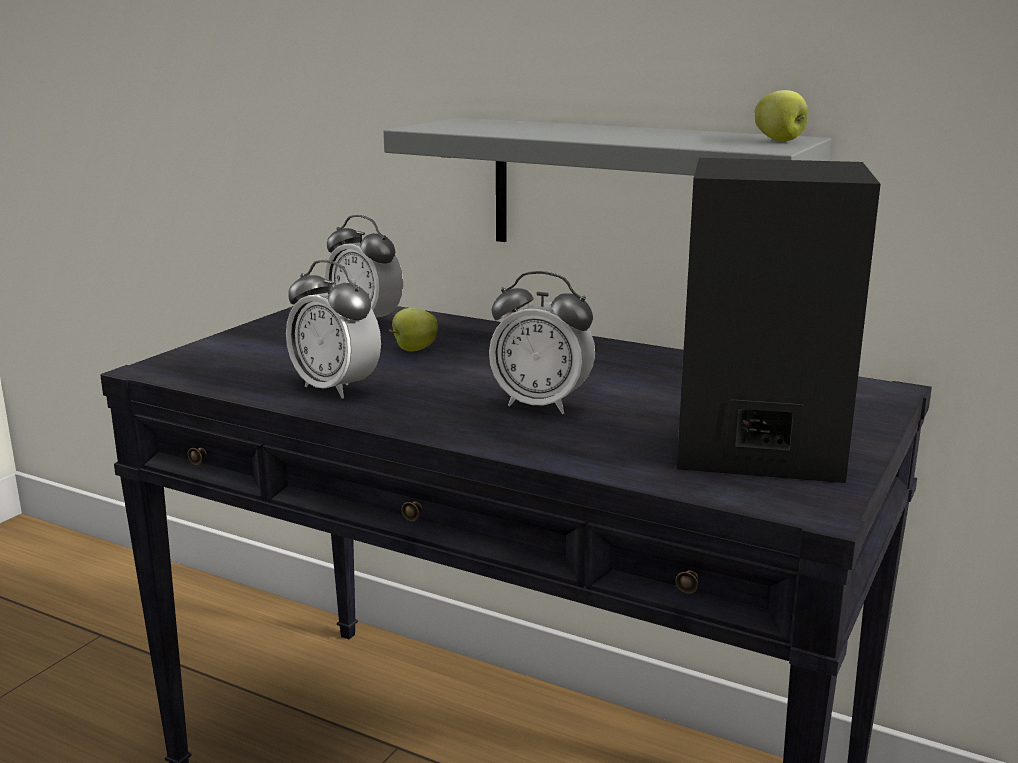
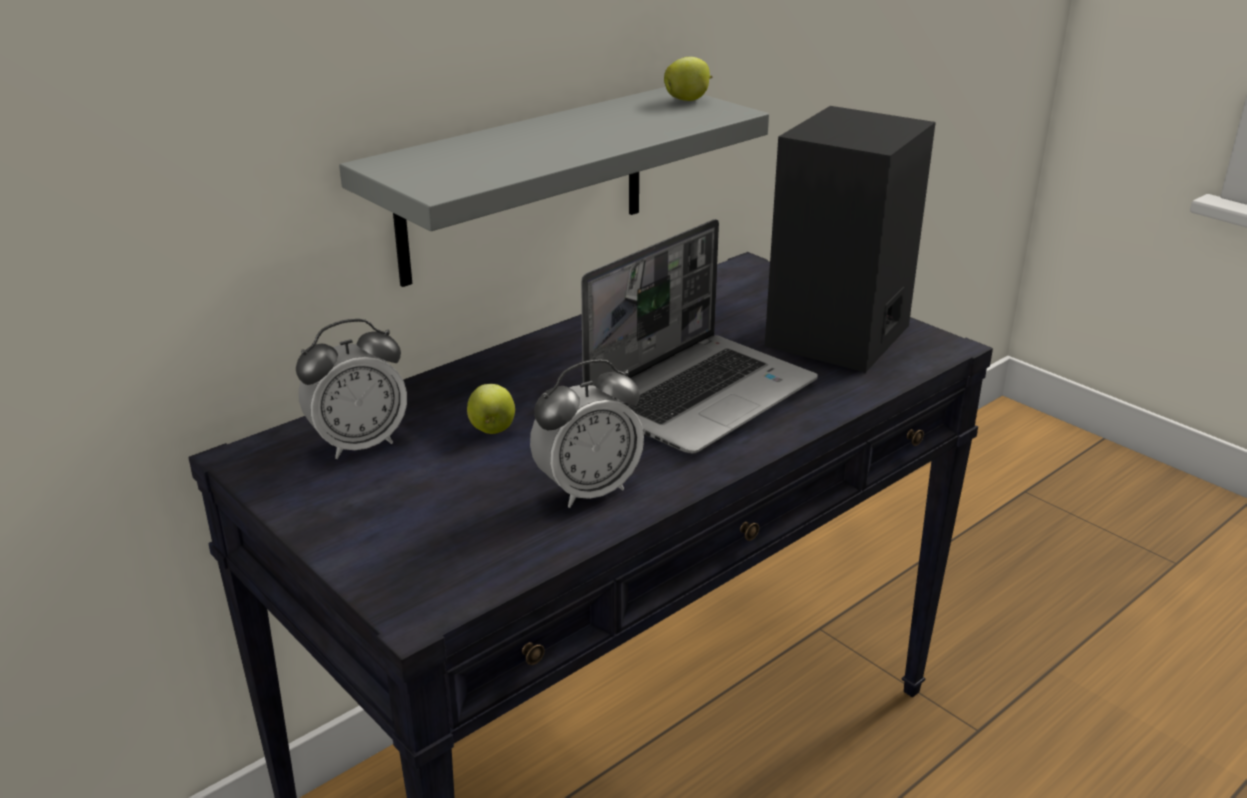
camera: 70 degrees left, 10 degrees up
alarm clock [489,271,595,414] -> laptop [581,219,818,454]

